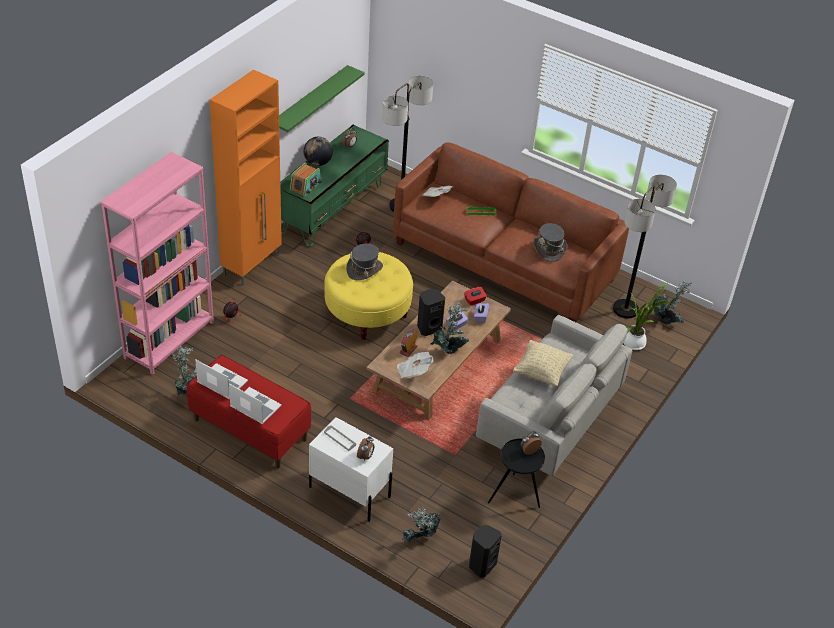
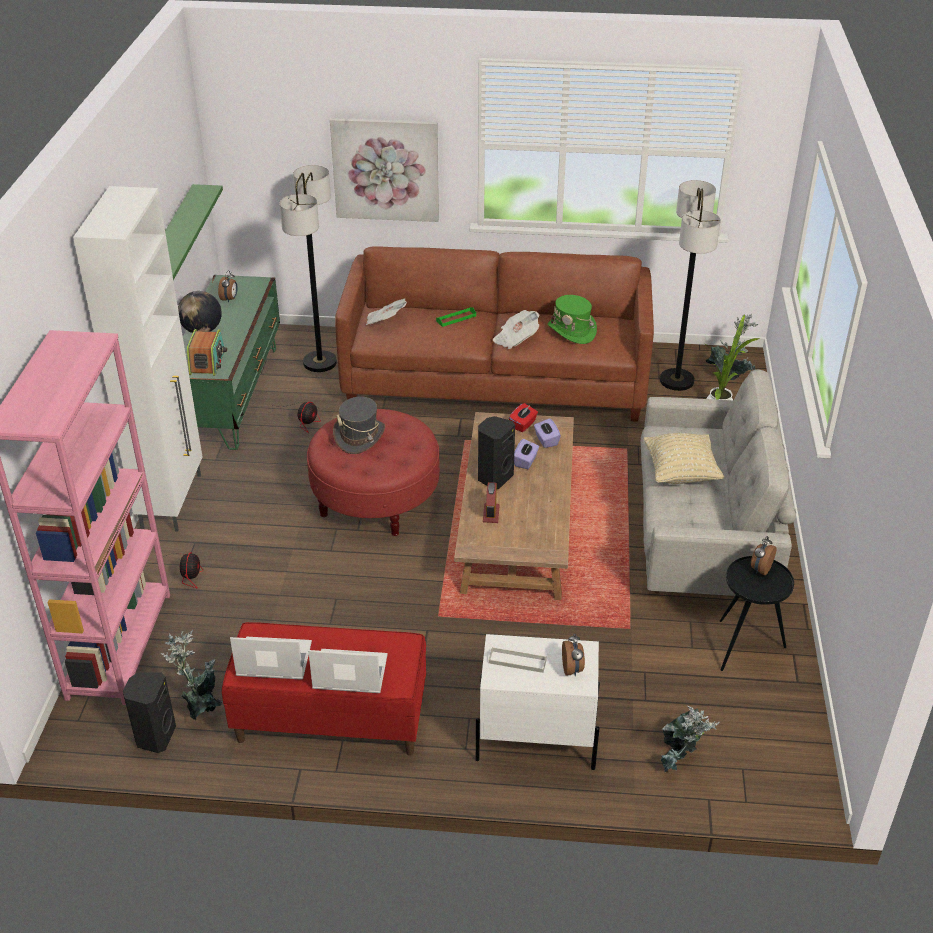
camera: 25 degrees left, 5 degrees down
orange cabinet [210,70,282,286] -> white cabinet [73,186,203,532]
yellow ottoman [324,252,413,340] -> red ottoman [307,409,440,536]
newspaper [397,352,433,379] -> newspaper moved to [493,310,540,349]
potted plant [431,301,469,354] -> none
black speaker [469,525,502,577] -> black speaker moved to [123,672,176,753]
grey hat [533,223,567,262] -> green hat [548,295,597,344]
none -> picture [330,118,439,222]

